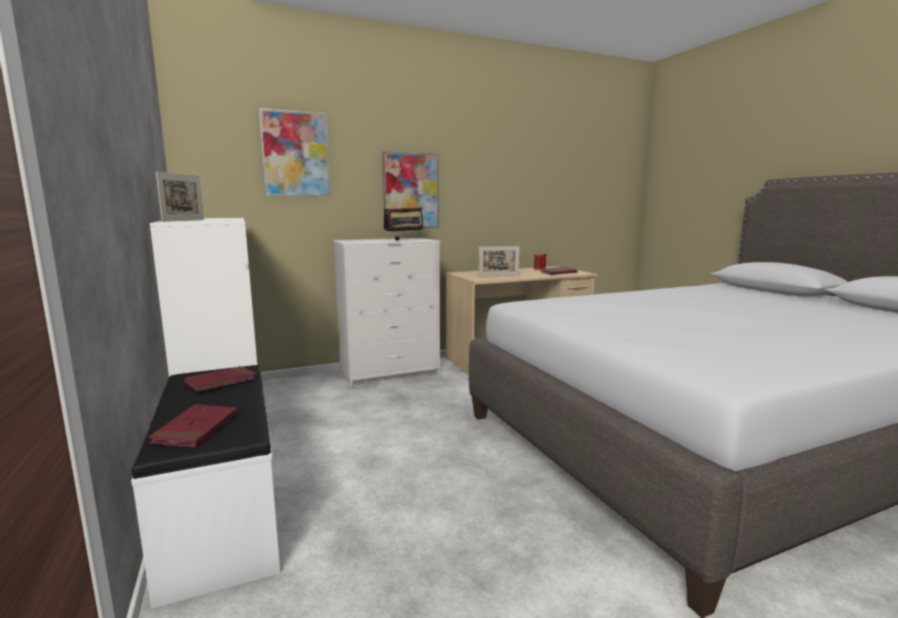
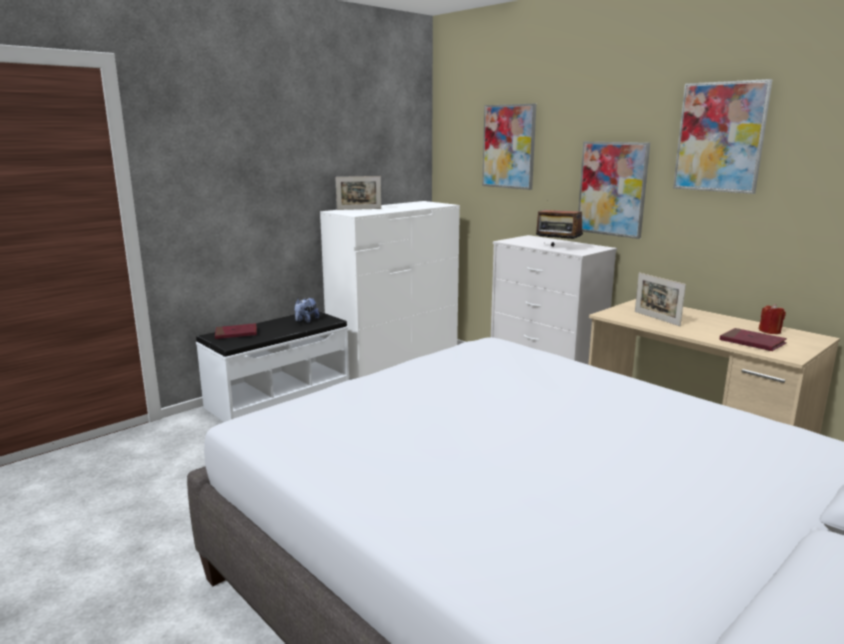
camera: 70 degrees right, 5 degrees up
red book [184,366,256,392] -> plush toy [294,298,319,323]
none -> picture [673,79,773,194]

